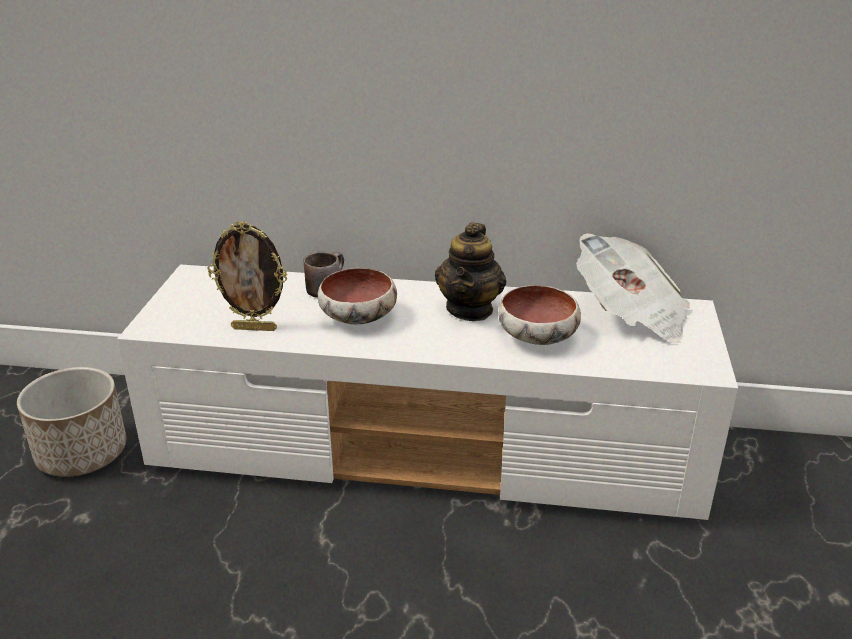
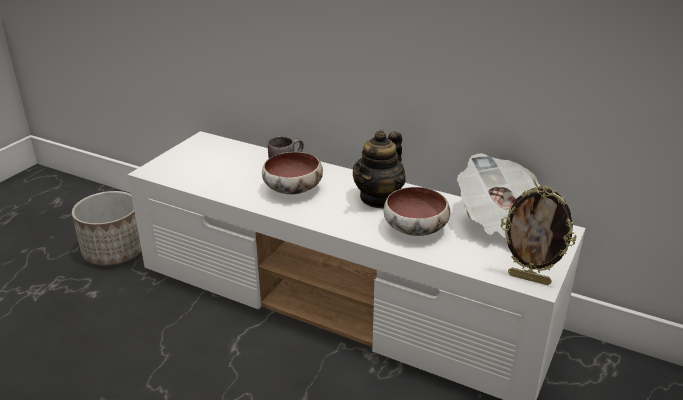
camera: 20 degrees right, 0 degrees up
picture frame [208,221,287,331] -> picture frame moved to [501,185,576,285]

